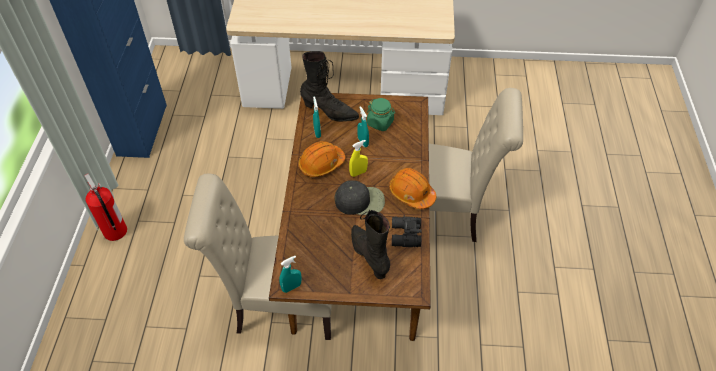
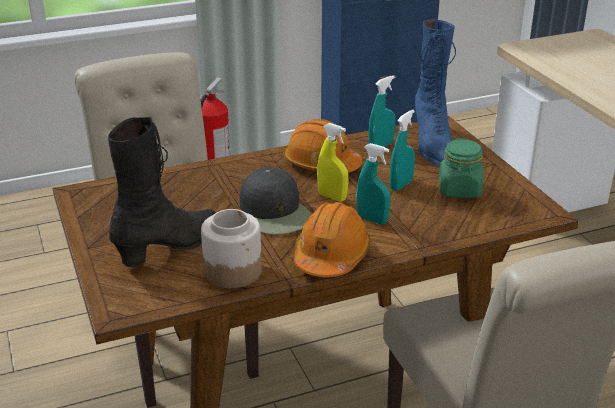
camera: 65 degrees right, 20 degrees down
turquoise spray bottle [279,256,301,293] -> turquoise spray bottle moved to [356,143,391,224]
black boot [300,51,359,122] -> blue boot [415,20,456,166]
black binoculars [392,215,422,247] -> jar [201,209,262,288]

